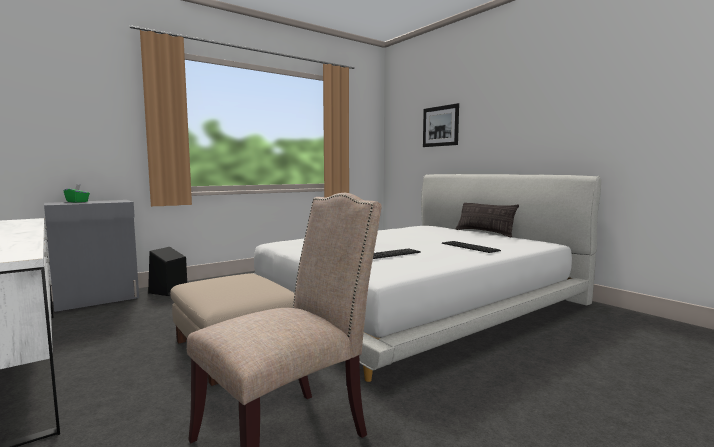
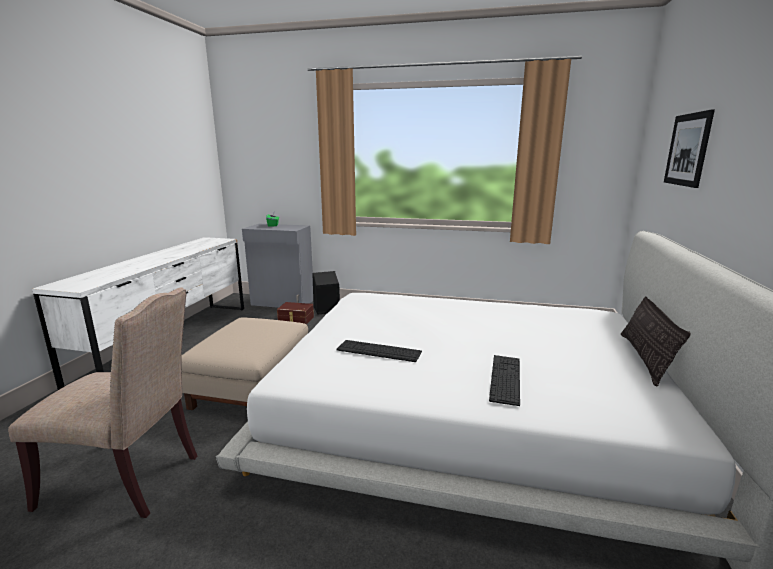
camera: 50 degrees right, 10 degrees up
none -> brown storage box [277,302,314,324]

